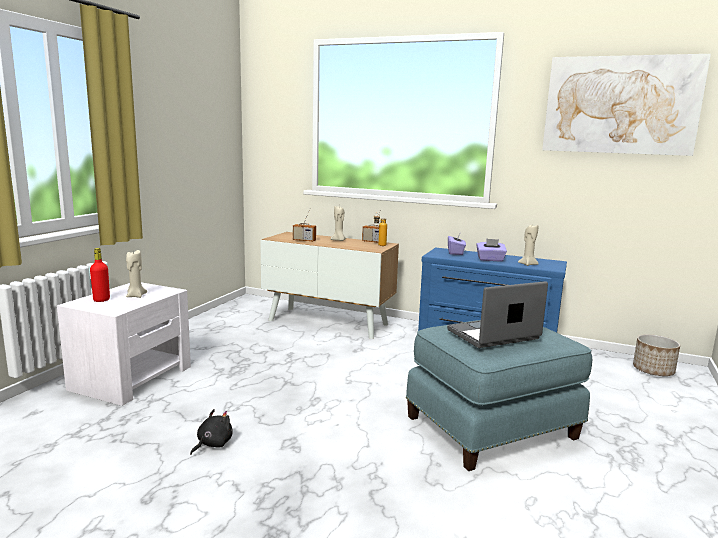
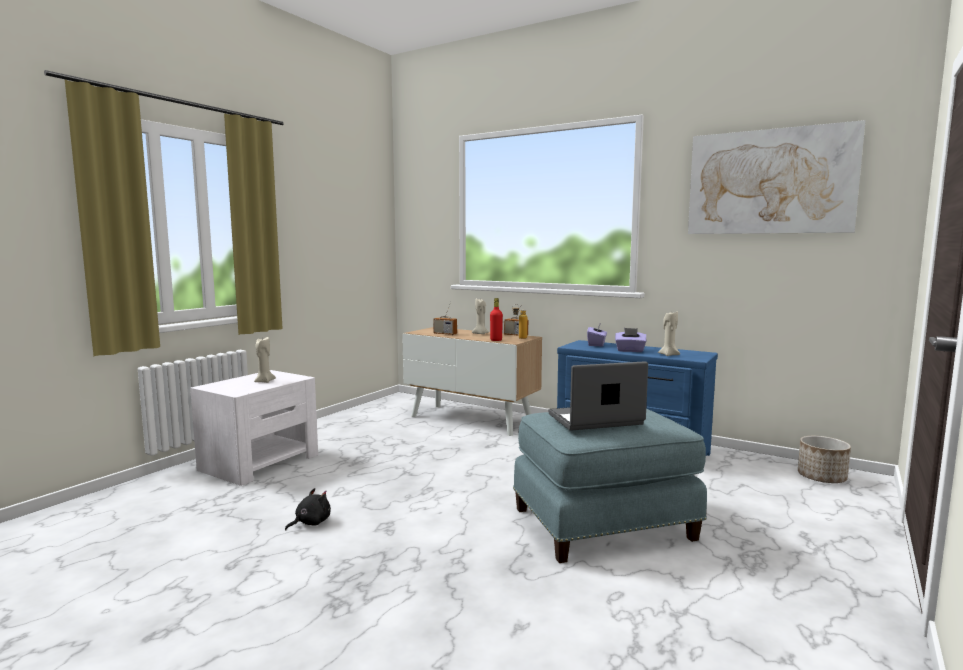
camera: 10 degrees right, 5 degrees down
red bottle [90,248,110,302] -> red bottle moved to [490,298,503,341]

